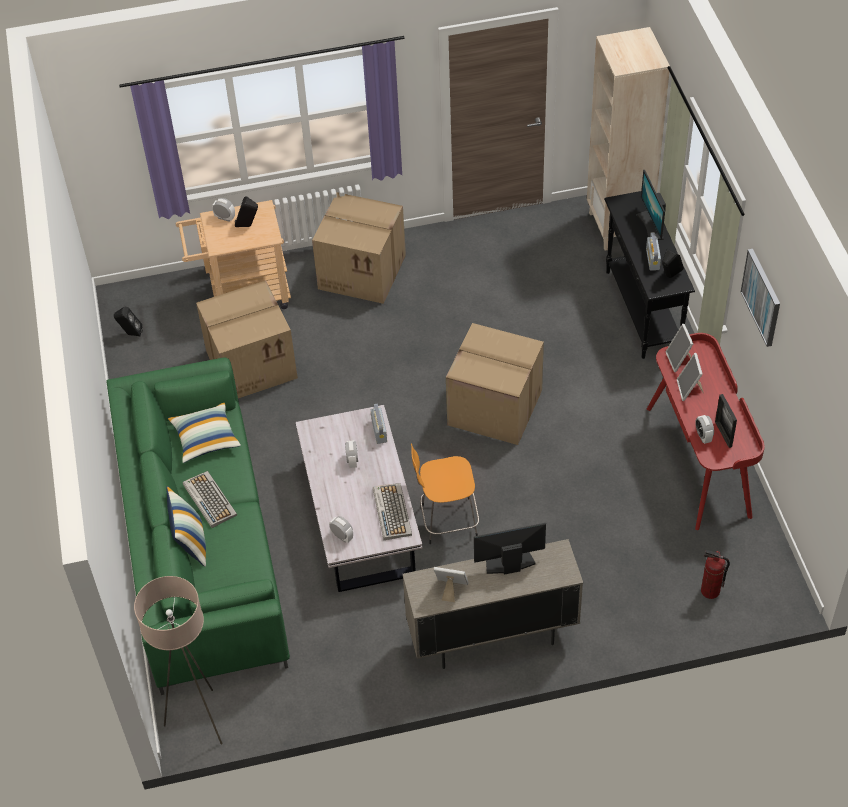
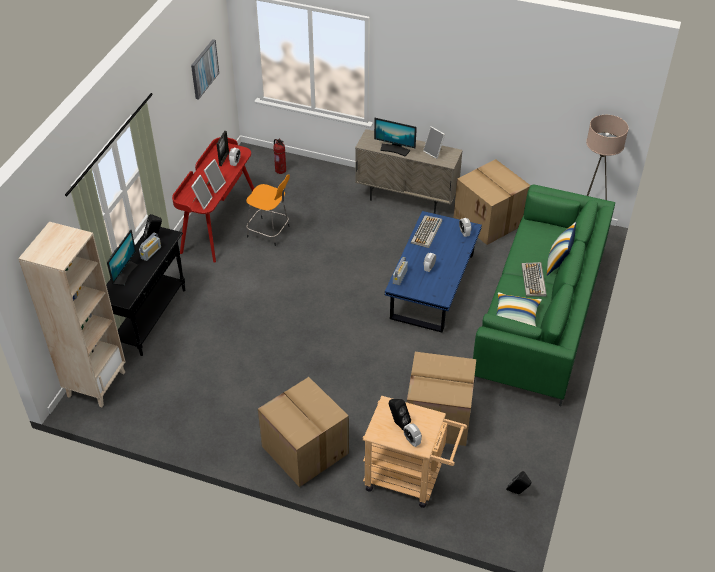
camera: 150 degrees left, 5 degrees down
white coffee table [296,405,423,592] -> blue coffee table [385,211,482,332]
orange stool [411,444,479,544] -> orange stool moved to [246,174,290,246]
cardboard box [446,323,544,445] -> cardboard box moved to [454,159,531,245]
picture [741,249,780,347] -> picture moved to [191,39,219,100]

